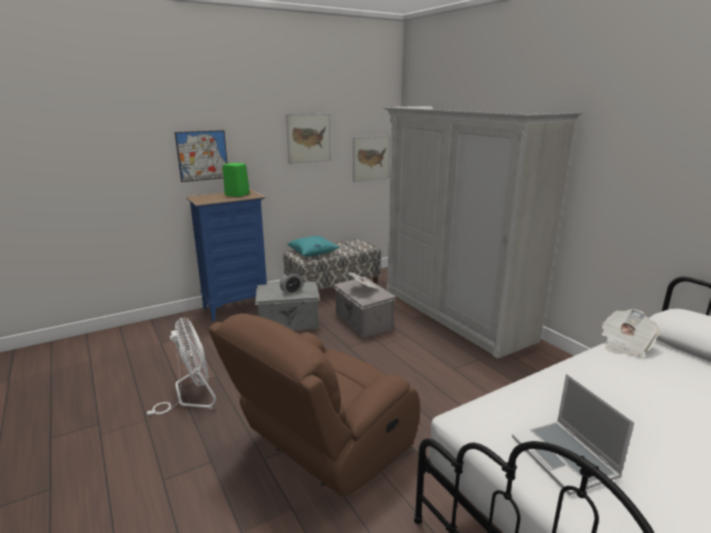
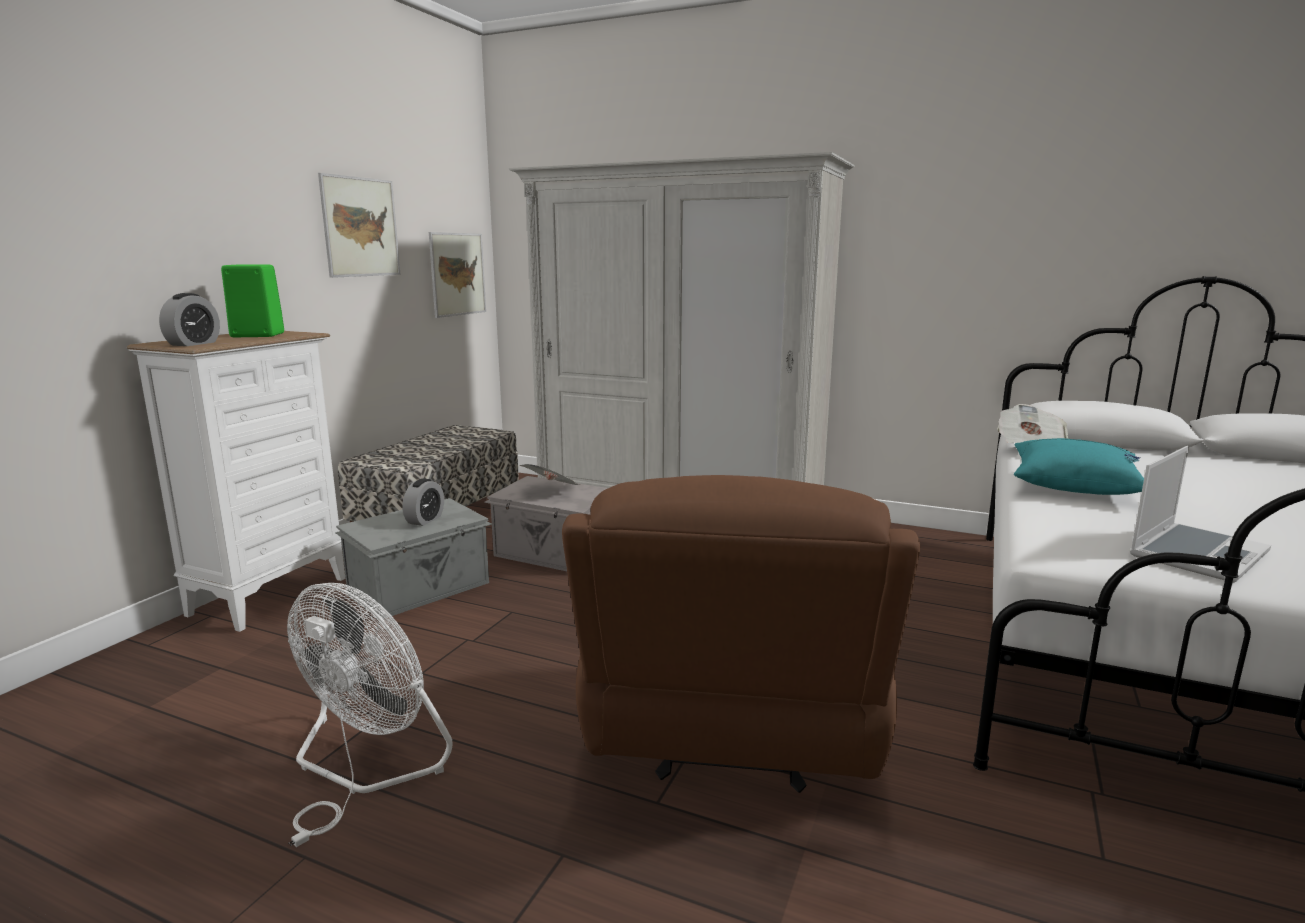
camera: 35 degrees left, 5 degrees down
picture [175,130,228,182] -> none
blue dresser [186,190,267,322] -> white dresser [127,331,345,632]
turquoise pillow [287,236,339,256] -> turquoise pillow moved to [1014,438,1144,495]
laptop [512,374,635,495] -> laptop turned 75 degrees counterclockwise [1130,446,1271,583]
none -> alarm clock [159,293,220,346]

